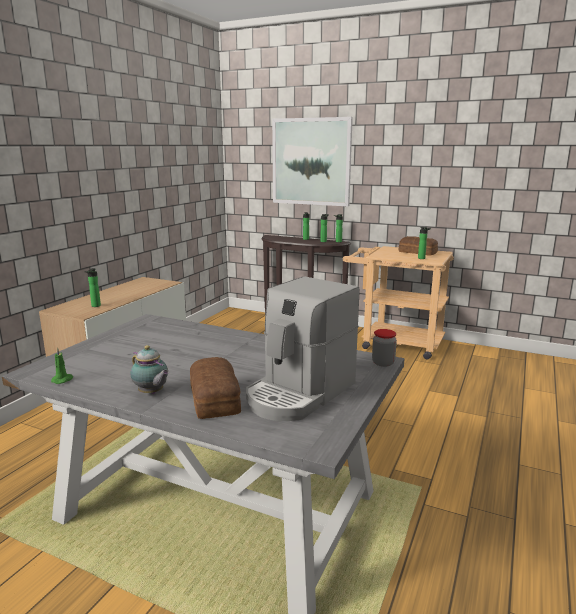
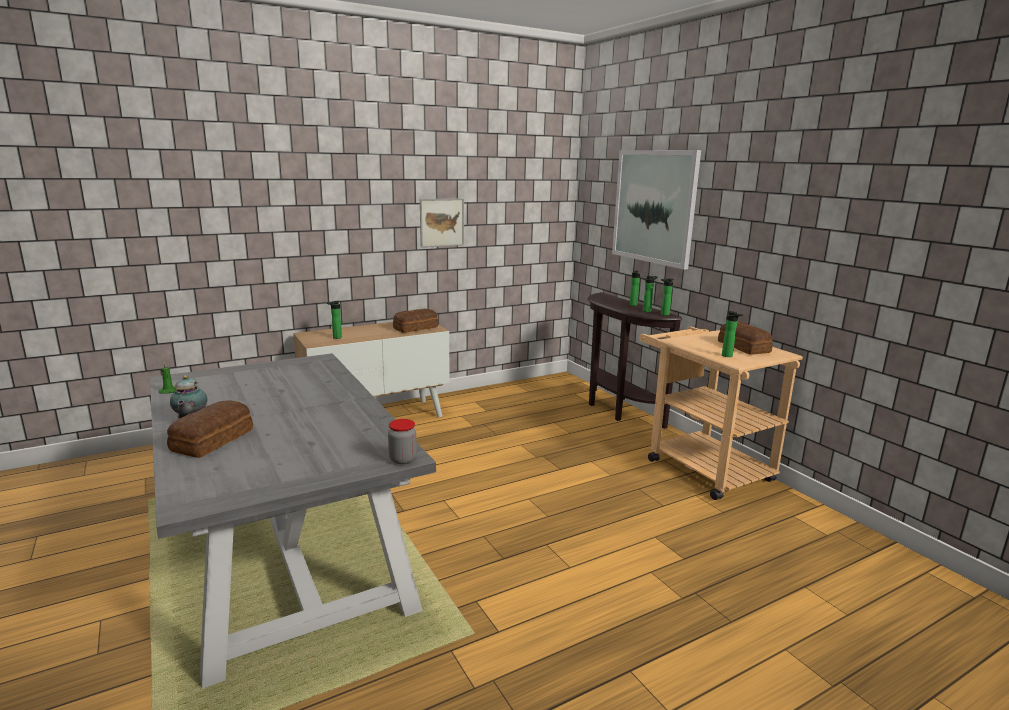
camera: 35 degrees right, 0 degrees up
coffee machine [246,277,359,421] -> none
none -> bread [393,309,438,333]
none -> picture [420,198,464,248]

